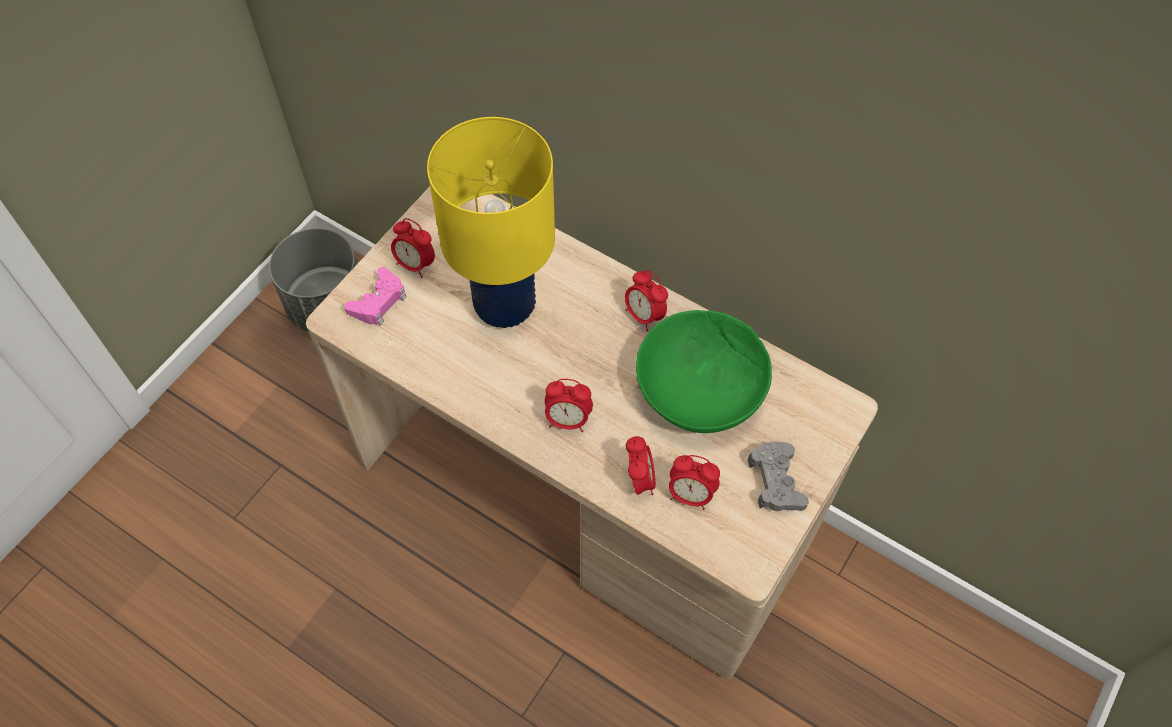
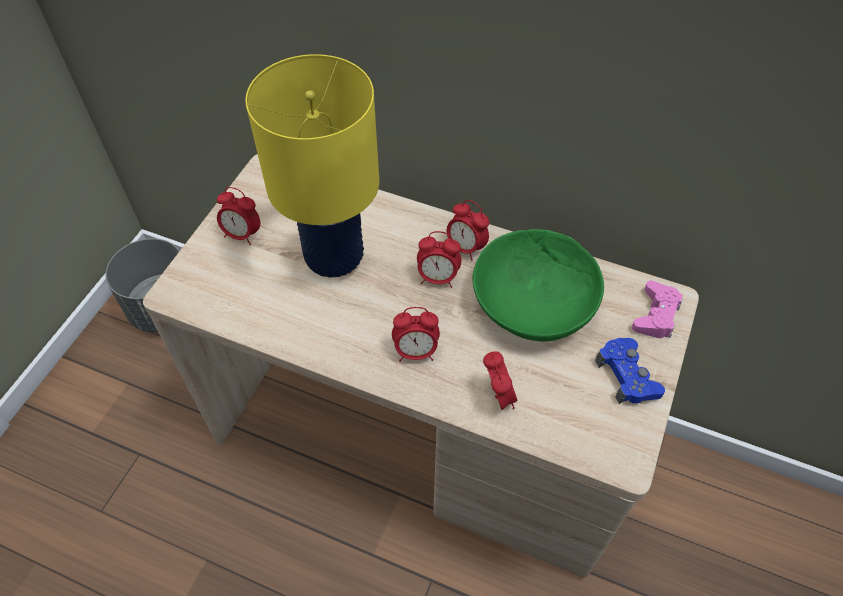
camera: 10 degrees left, 5 degrees down
pink game controller [344,267,406,325] -> pink game controller moved to [632,280,683,338]
alarm clock [669,455,720,510] -> alarm clock moved to [417,231,461,288]
grey game controller [748,441,809,511] -> blue game controller [595,338,665,404]

